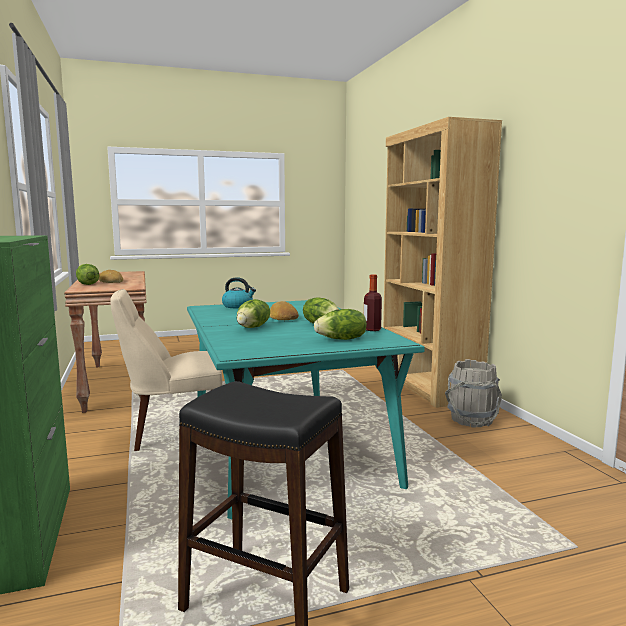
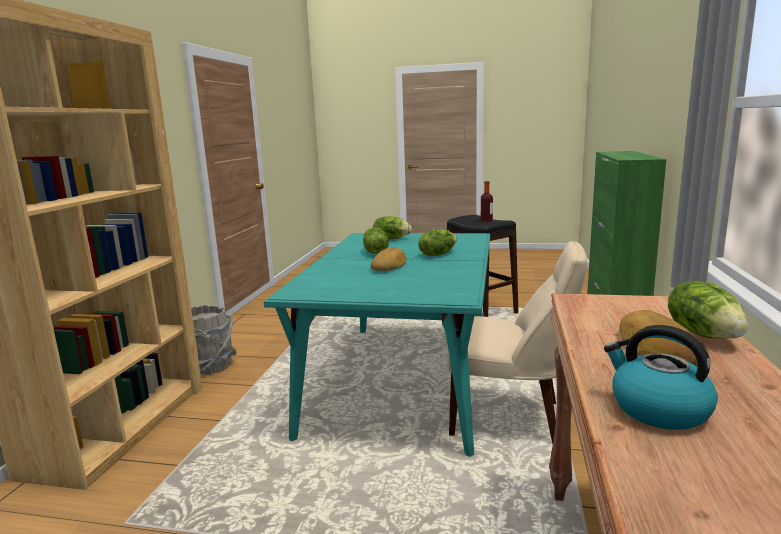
camera: 150 degrees left, 5 degrees up
kettle [222,277,256,308] -> kettle moved to [604,325,718,430]
bottle [364,274,382,331] -> bottle moved to [481,181,493,221]

